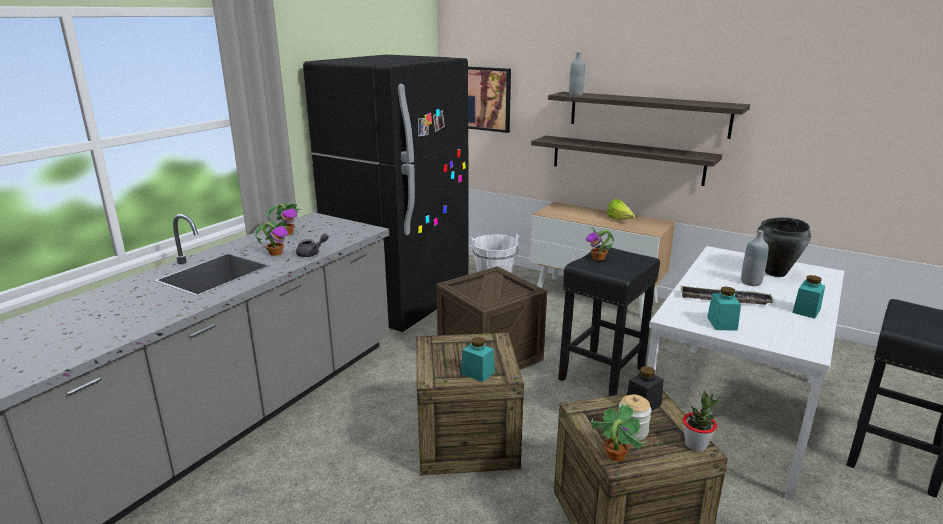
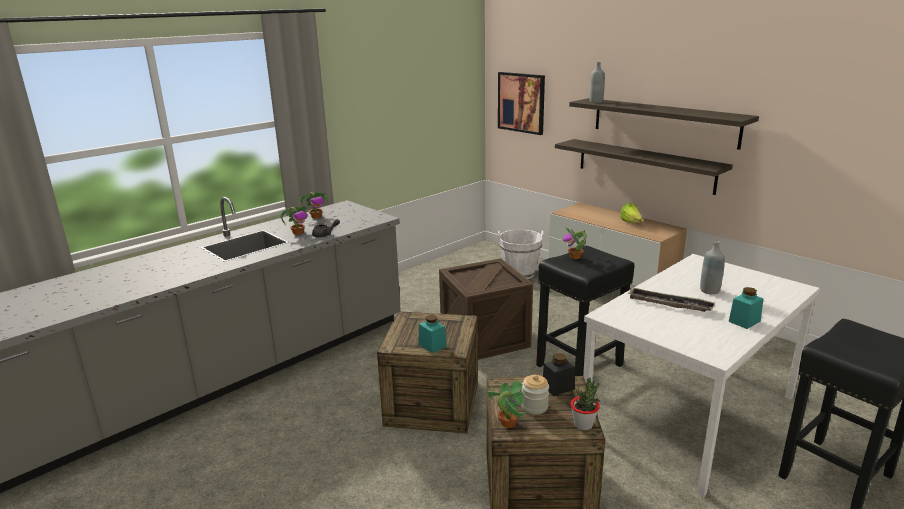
camera: 15 degrees right, 0 degrees up
black fridge [303,55,469,332] -> none
turquoise jar [707,286,741,331] -> none
black cooking pot [757,217,811,277] -> none

